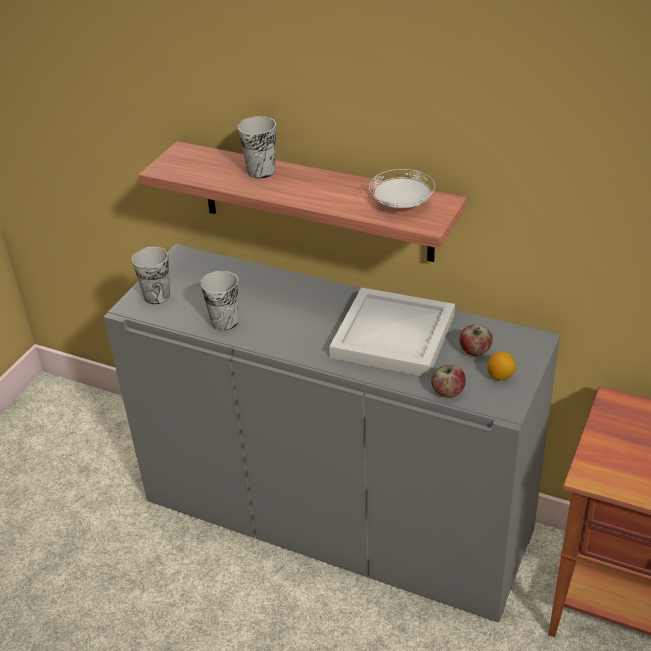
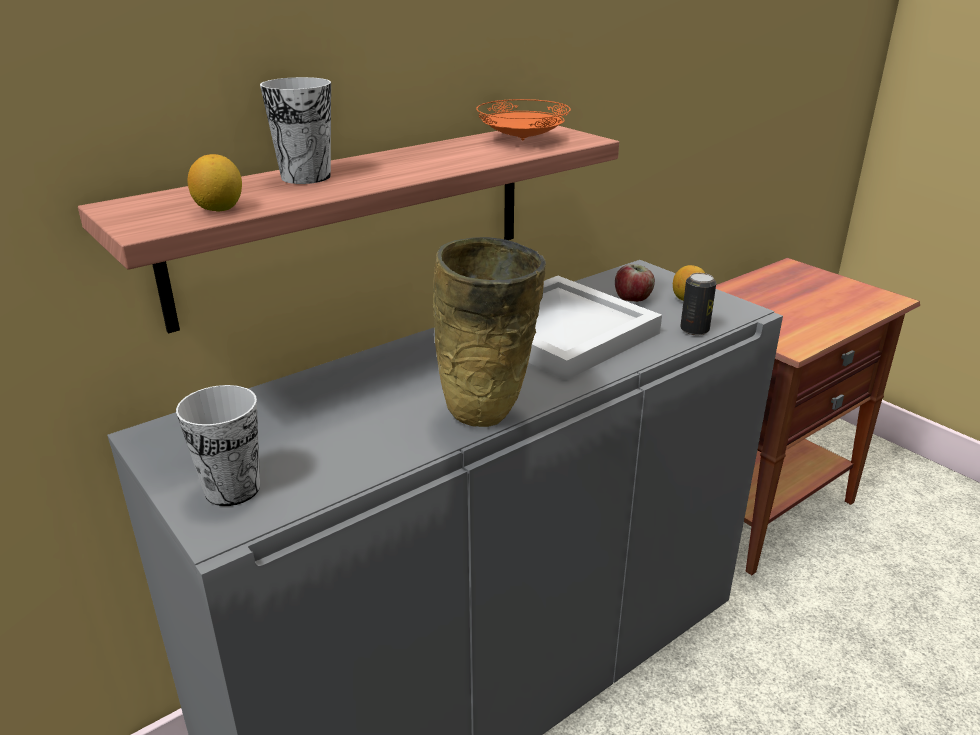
camera: 65 degrees left, 10 degrees down
cup [200,271,238,331] -> none
white plate [369,169,435,208] -> orange plate [476,99,571,140]
apple [431,365,466,398] -> can [680,273,716,335]
none -> lemon [188,154,242,211]
none -> beige vase [433,237,546,427]

